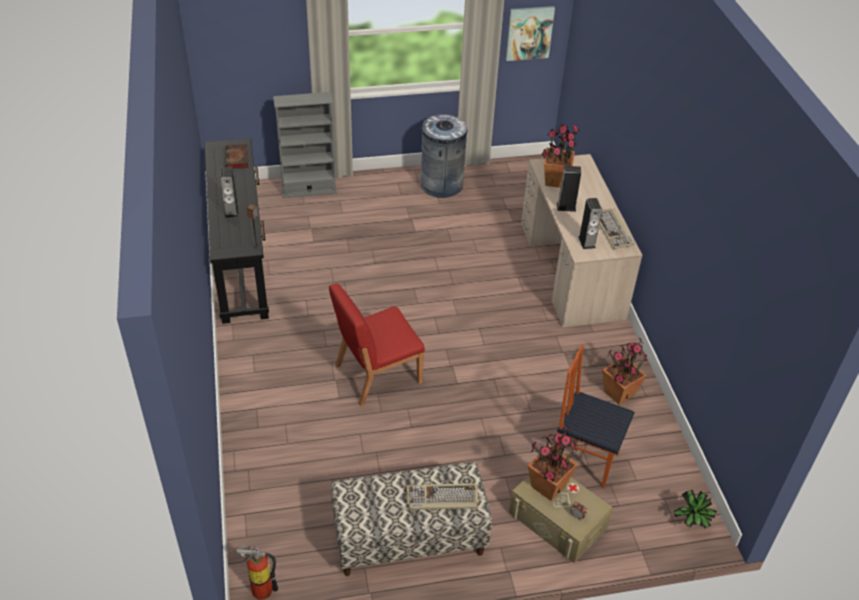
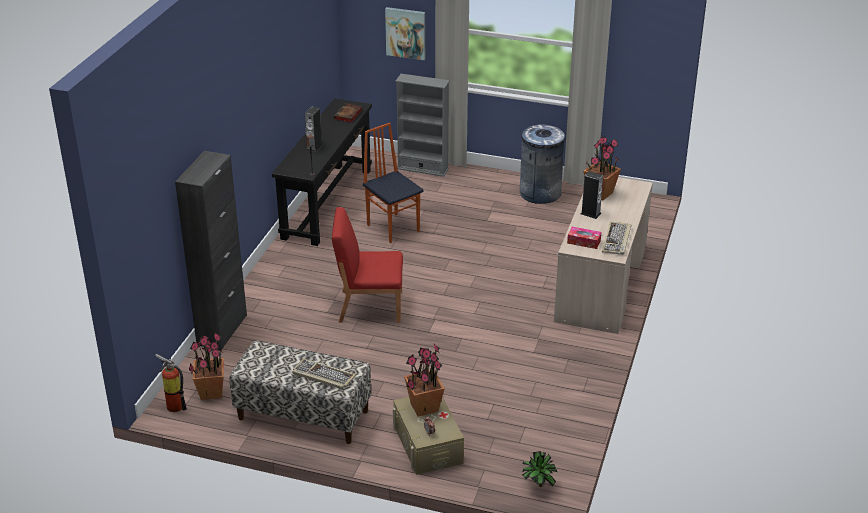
camera: 30 degrees right, 10 degrees down
picture [506,6,555,61] -> picture moved to [385,7,425,60]
chair [557,344,635,488] -> chair moved to [363,123,424,243]
speaker [578,198,602,249] -> tissue box [567,227,601,249]
potted plant [602,337,648,405] -> potted plant moved to [189,333,224,400]
none -> black cabinet [175,151,247,350]

